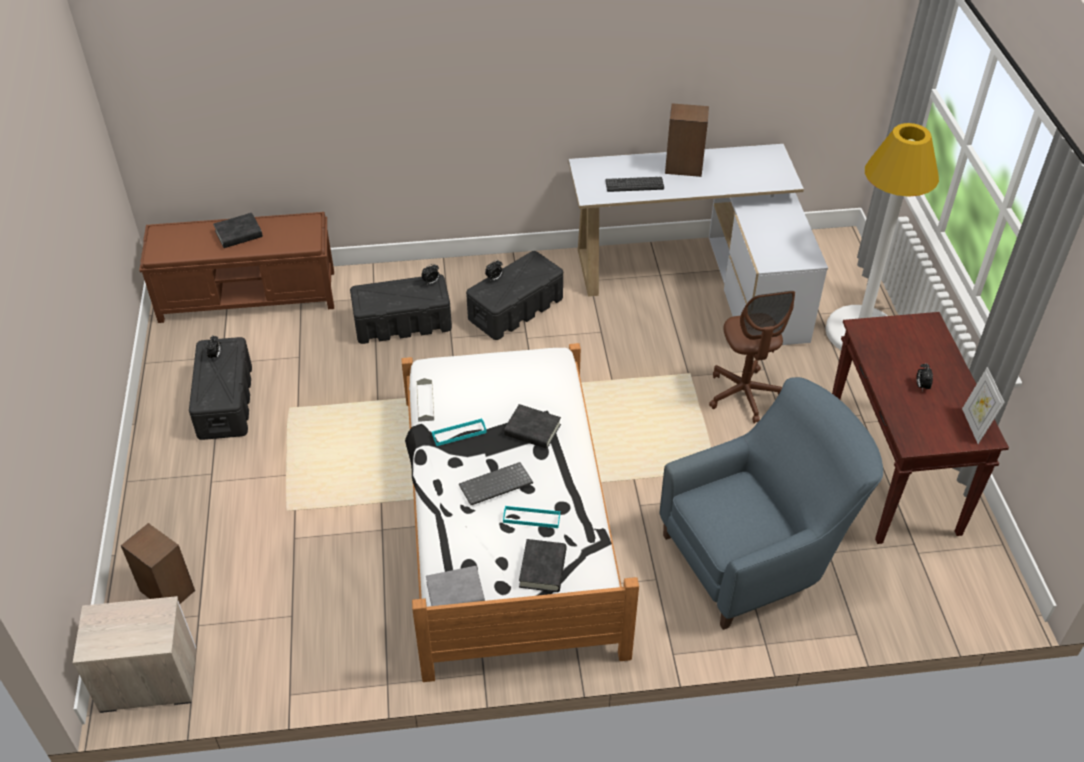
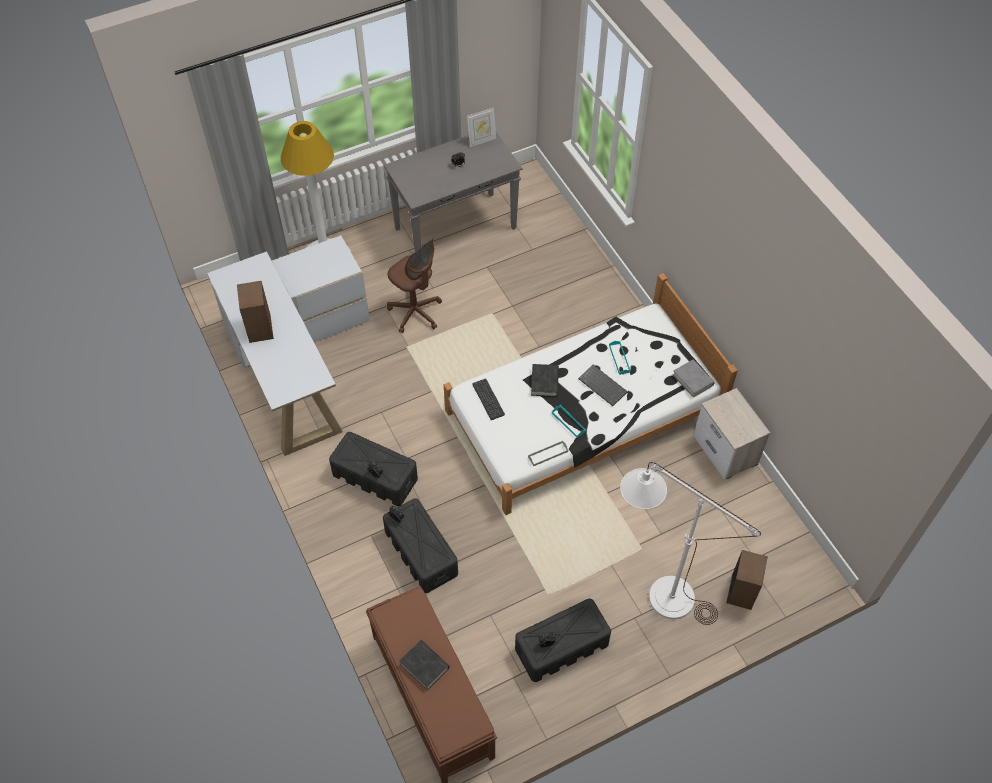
camera: 110 degrees left, 10 degrees up
nightstand [73,596,196,713] -> nightstand moved to [693,388,770,480]
black book [519,539,567,592] -> none
keyboard [605,177,664,192] -> keyboard moved to [472,379,505,420]
blue armchair [659,377,883,630] -> none
brown office chair [709,291,795,424] -> brown office chair turned 75 degrees clockwise [387,239,442,333]
brown console table [832,312,1009,544] -> grey console table [384,132,522,251]
none -> white floor lamp [620,462,761,625]

